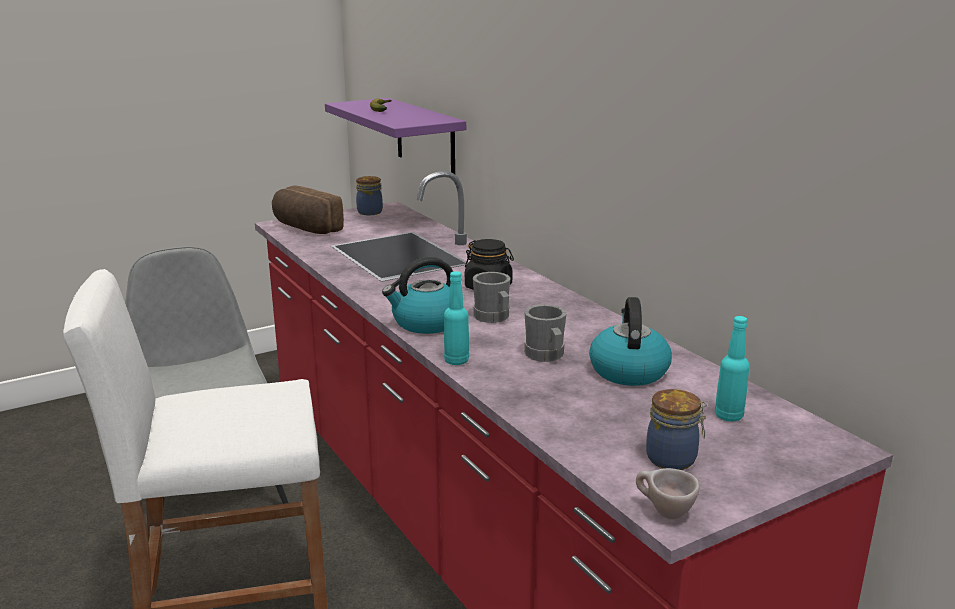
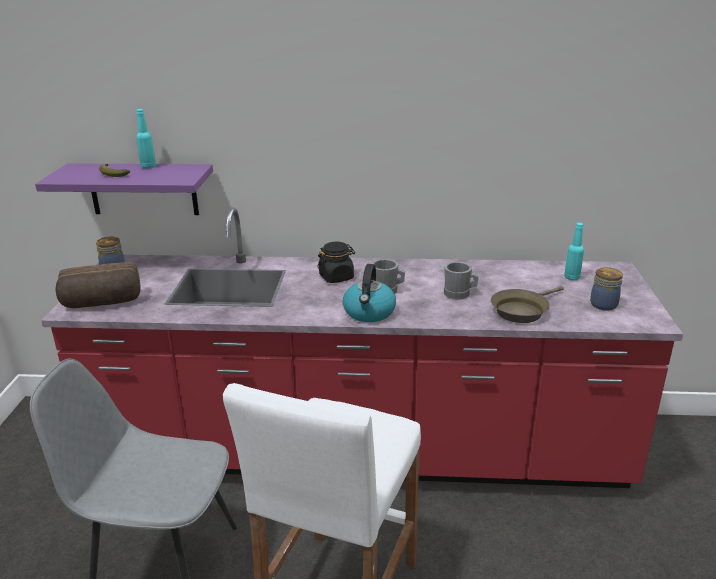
camera: 55 degrees left, 5 degrees up
turquoise bottle [444,271,469,365] -> turquoise bottle moved to [136,109,156,168]
kettle [589,297,672,386] -> none
beige cup [636,468,700,520] -> none
none -> brown frying pan [491,286,564,323]

